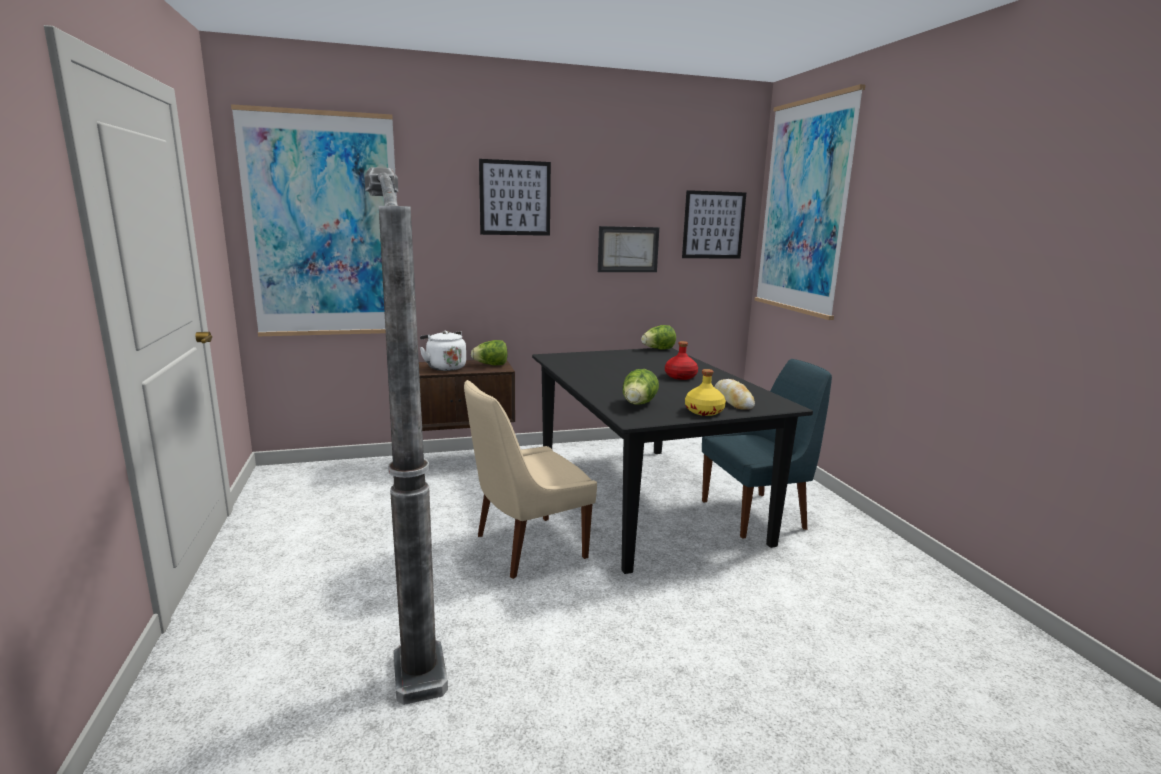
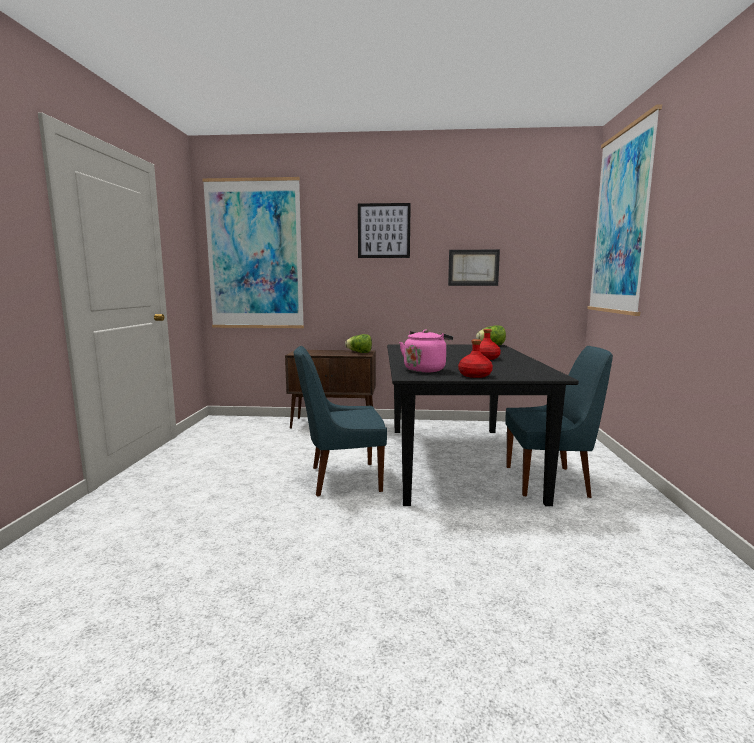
camera: 20 degrees right, 5 degrees down
floor lamp [364,167,448,705] -> none
white kettle [420,331,466,371] -> none
beige chair [464,380,597,579] -> blue chair [294,346,387,497]
lettuce [623,369,659,404] -> pink kettle [399,329,453,373]
picture [682,190,746,259] -> none
yellow bottle [685,369,726,416] -> red bottle [458,339,493,378]
bread [714,379,755,410] -> none

